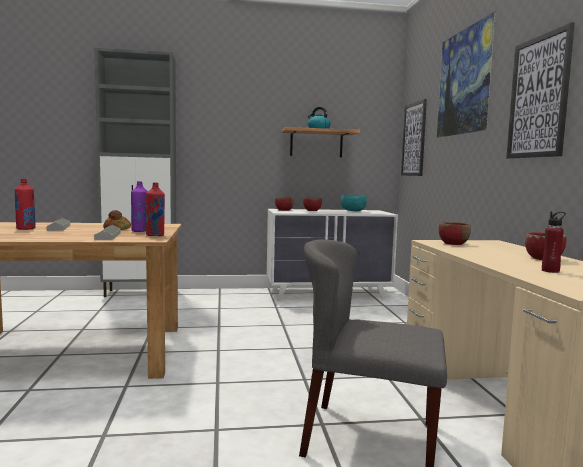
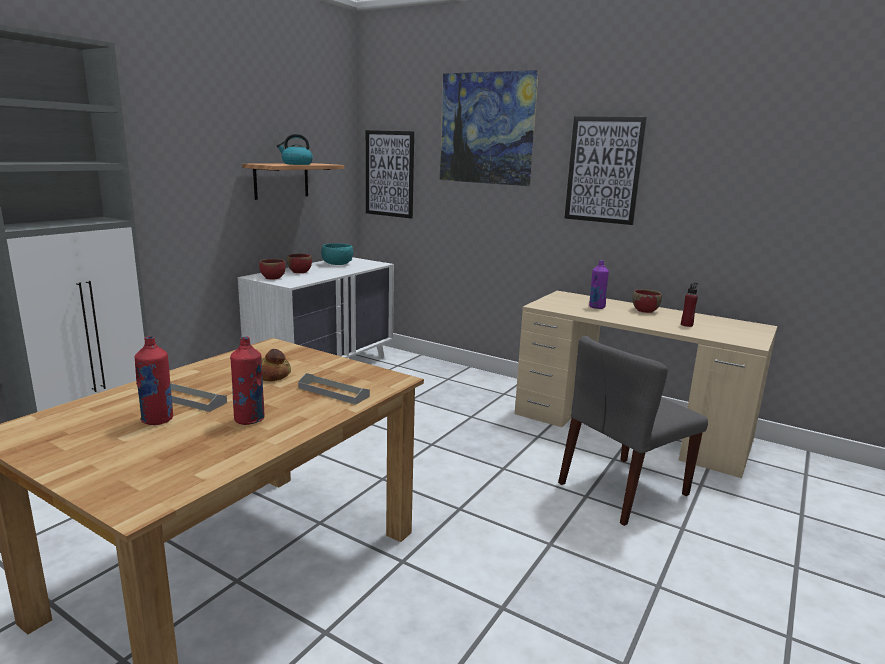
camera: 50 degrees left, 10 degrees up
purple bottle [131,181,148,232] -> purple bottle moved to [589,260,609,309]
red bottle [146,183,165,236] -> red bottle moved to [230,336,265,425]
red bowl [439,222,471,245] -> none

